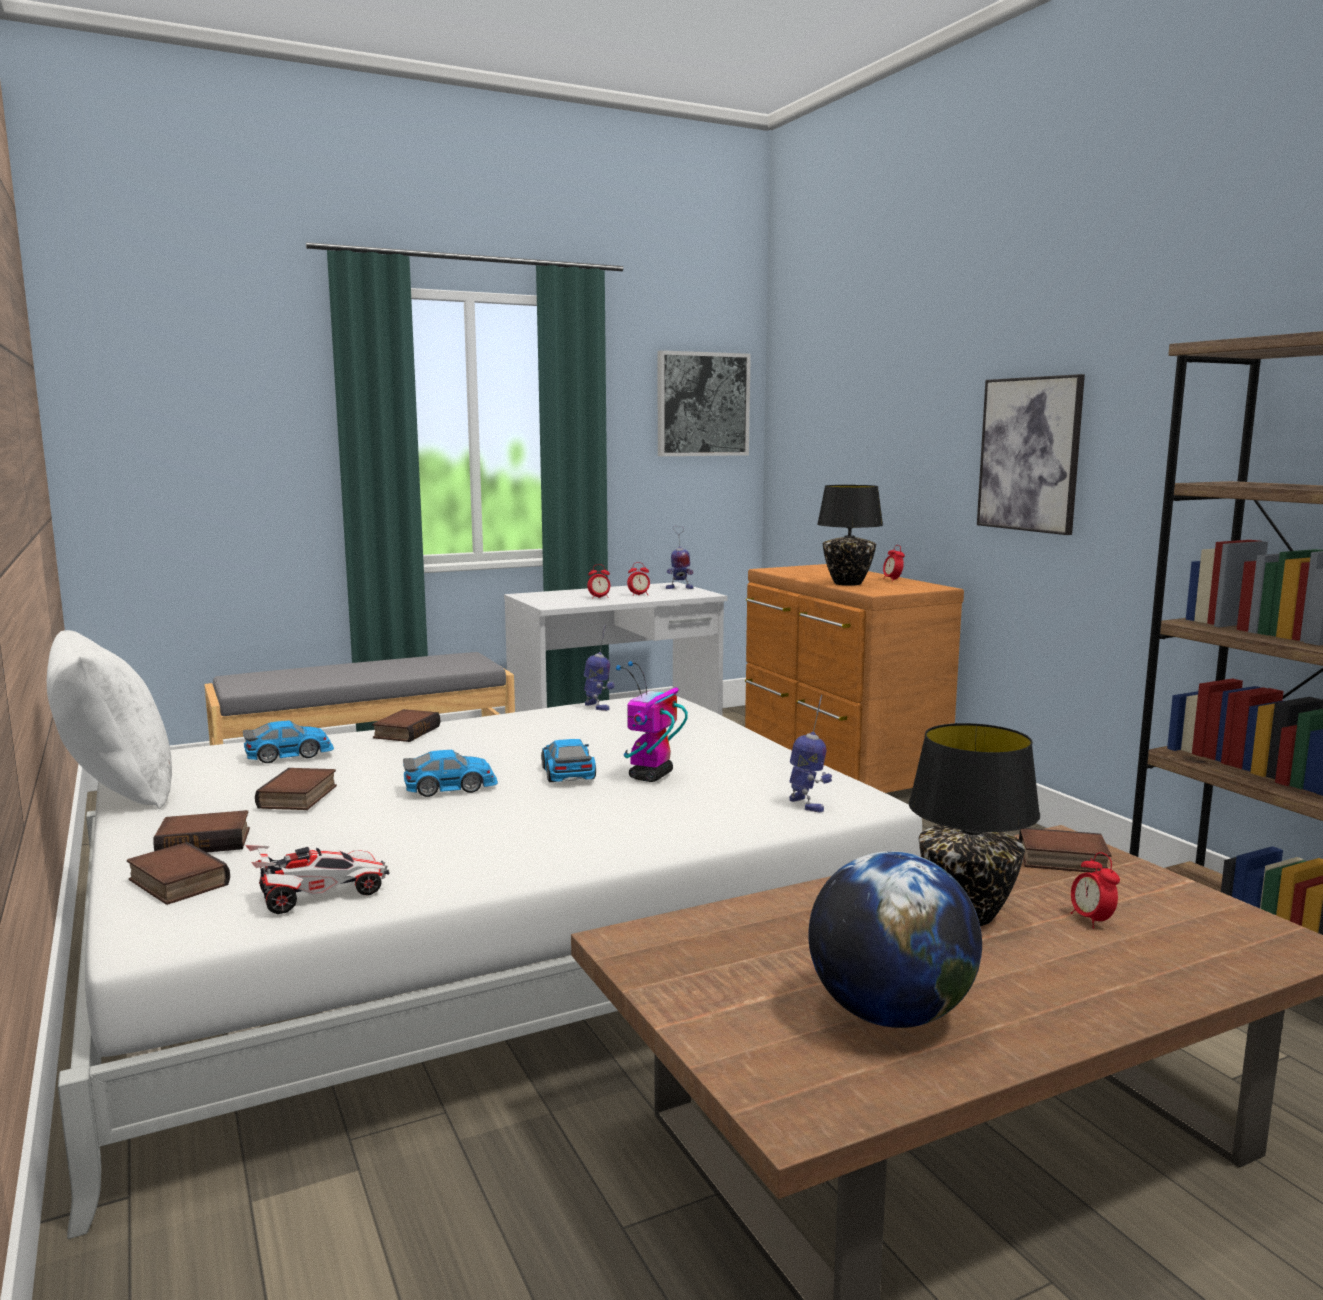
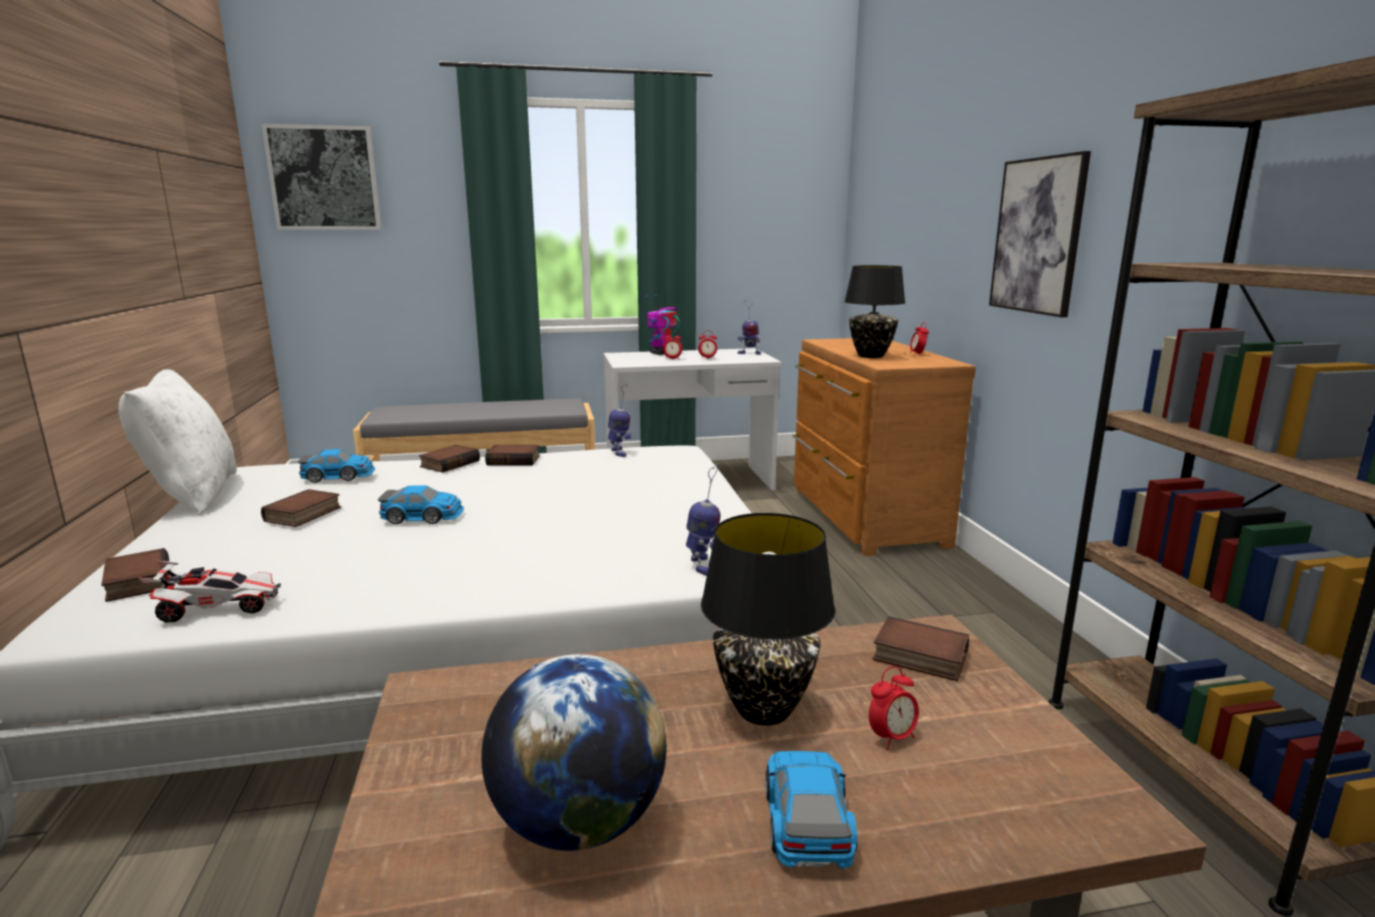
camera: 15 degrees right, 5 degrees up
book [153,810,250,853] -> book moved to [485,445,540,466]
toy car [541,739,596,782] -> toy car moved to [765,751,858,868]
toy robot [616,661,688,782] -> toy robot moved to [646,295,680,355]
picture [658,350,751,456] -> picture moved to [262,124,382,229]
alarm clock [1071,852,1120,929] -> alarm clock turned 120 degrees counterclockwise [869,666,919,750]

